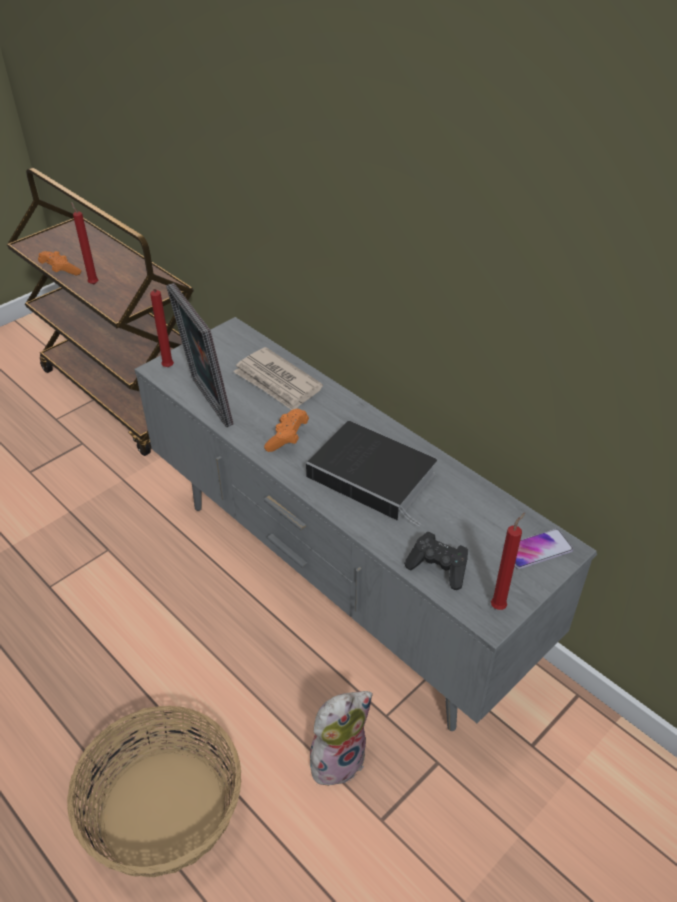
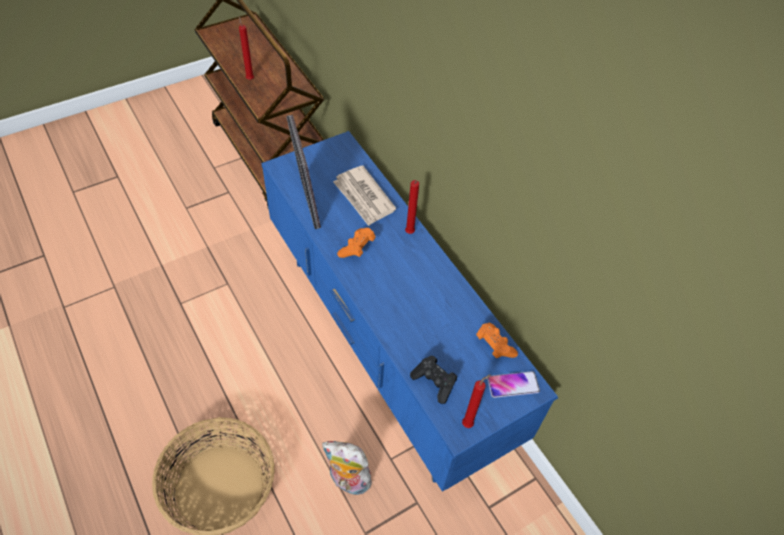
camera: 10 degrees right, 10 degrees up
orange game controller [38,251,81,275] -> orange game controller moved to [476,323,518,358]
grey tv stand [134,317,597,731] -> blue tv stand [261,131,558,492]
red candle [150,289,174,367] -> red candle moved to [405,180,419,234]
book [306,421,437,526] -> none
plush toy [310,691,373,788] -> plush toy turned 135 degrees counterclockwise [322,441,372,495]

